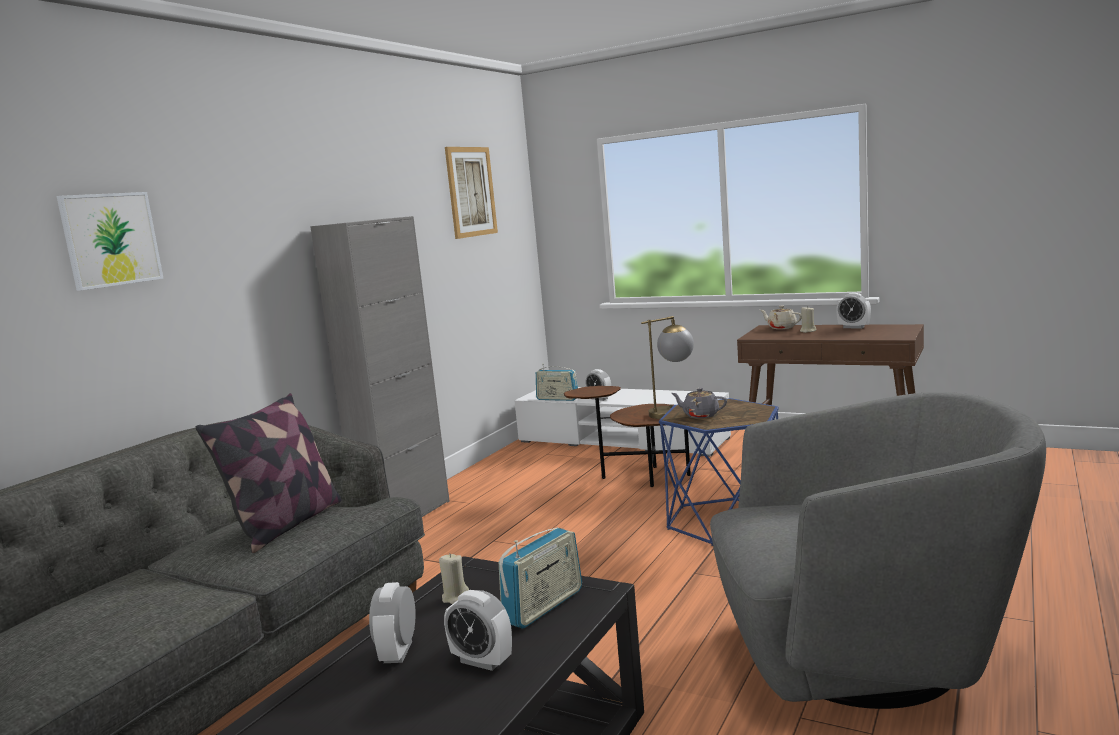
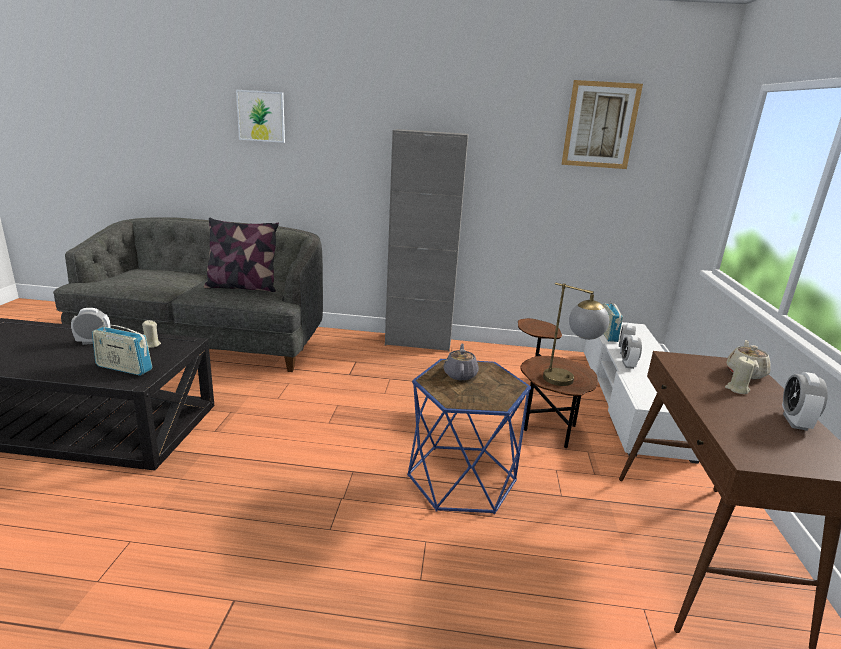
camera: 65 degrees right, 10 degrees up
alarm clock [444,590,512,671] -> alarm clock moved to [621,335,642,369]
grey armchair [710,392,1046,709] -> none

